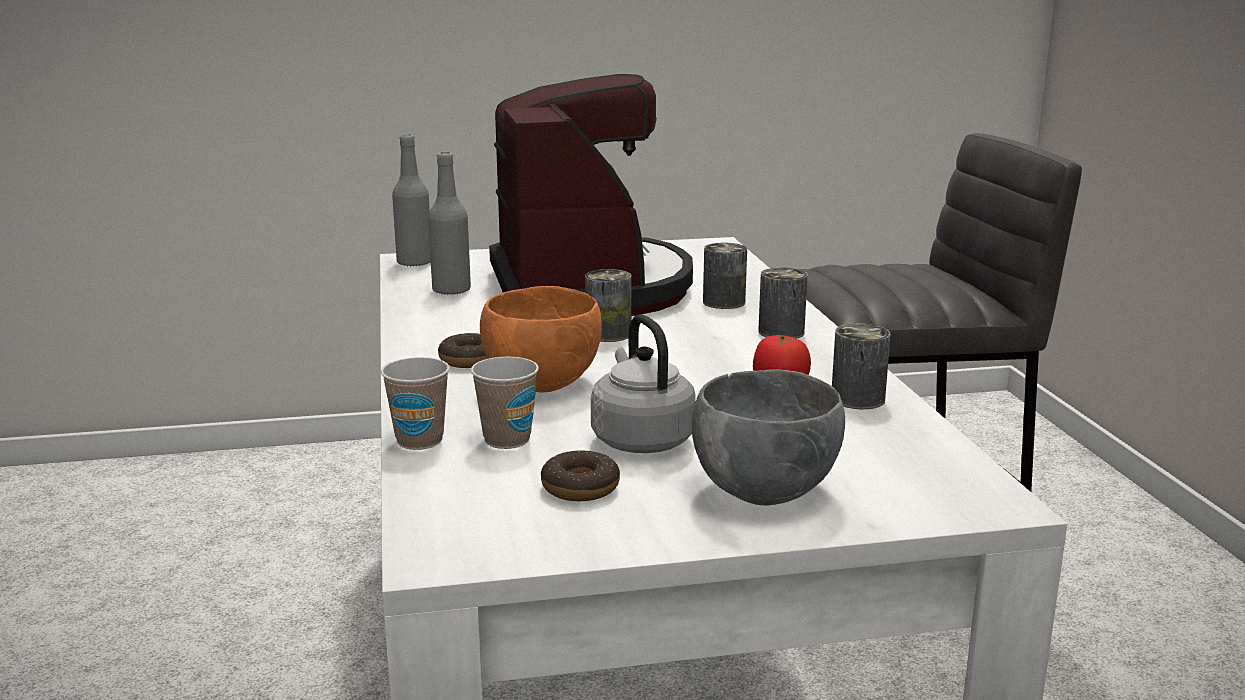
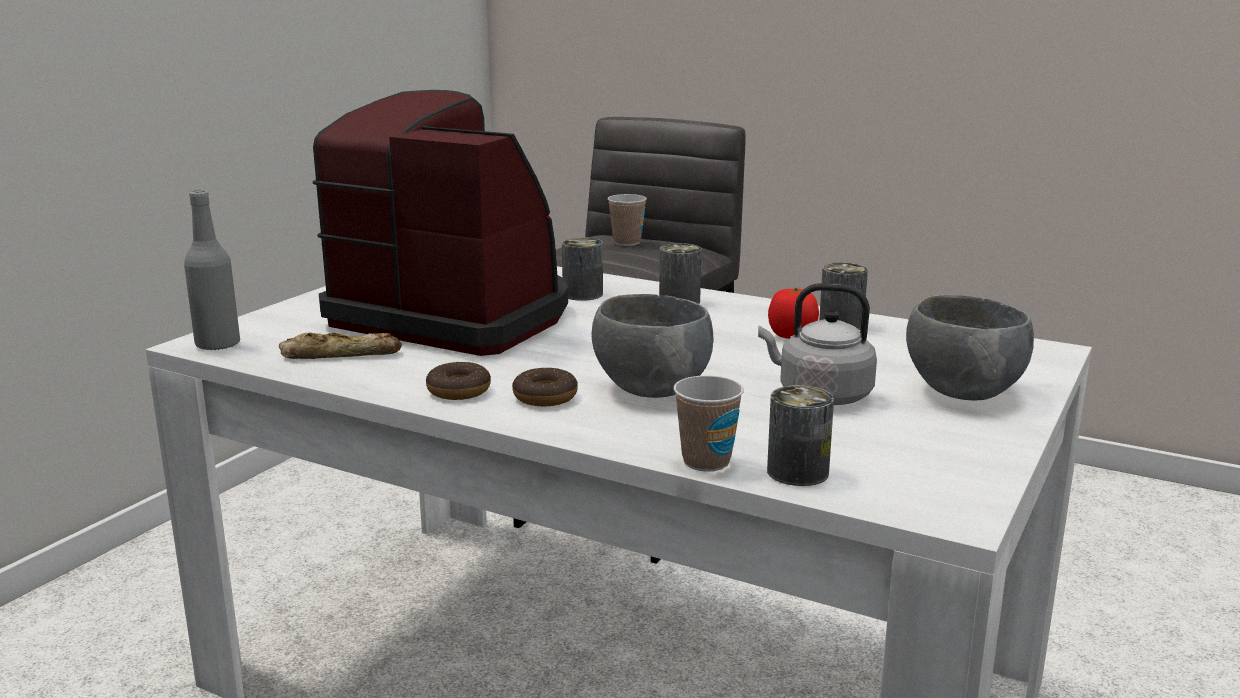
camera: 50 degrees left, 0 degrees up
grey bottle [428,152,471,295] -> bread [279,333,402,359]
cup [471,357,539,449] -> cup moved to [607,194,647,246]
orange bowl [480,286,602,393] -> grey bowl [592,294,713,398]
donut [541,450,620,501] -> donut moved to [426,361,491,400]
can [585,269,632,342] -> can moved to [767,385,834,486]

